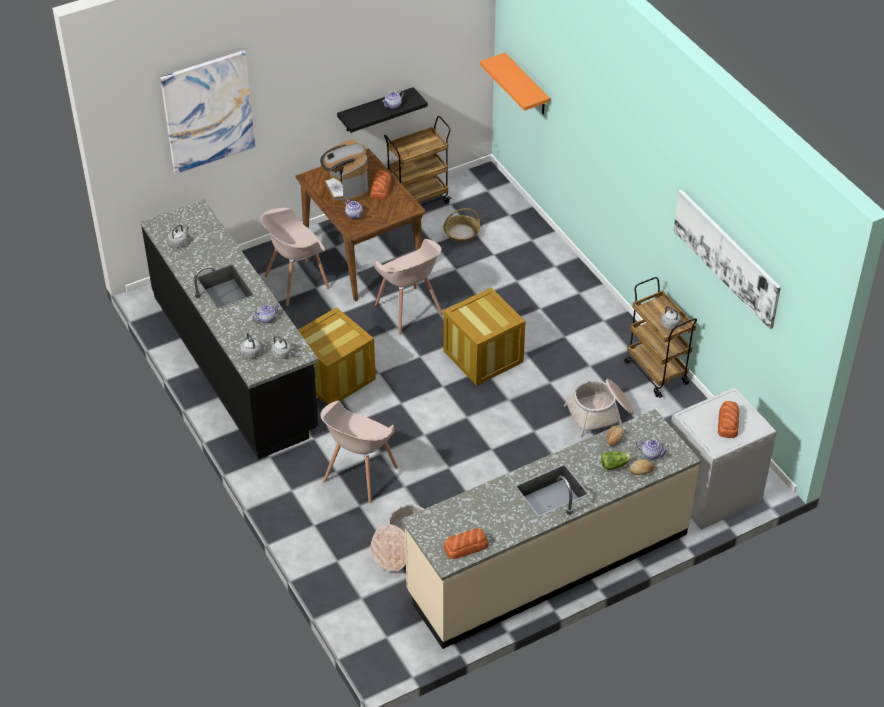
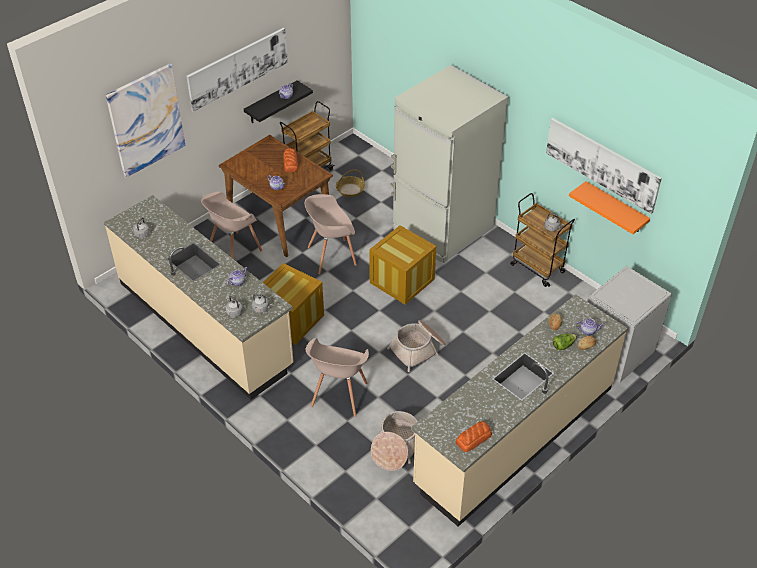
camera: 15 degrees left, 0 degrees up
black counter [141,199,319,459] -> beige counter [104,195,293,400]
coffee machine [320,140,368,203] -> none
beige chair [375,239,443,334] -> beige chair turned 120 degrees clockwise [305,194,357,274]
orange shelf [480,53,550,114] -> orange shelf moved to [569,181,650,234]
basket [564,379,635,437] -> basket moved to [387,320,446,372]
bread [718,401,739,438] -> none
none -> picture [187,28,288,112]
none -> white fridge [391,65,508,263]

